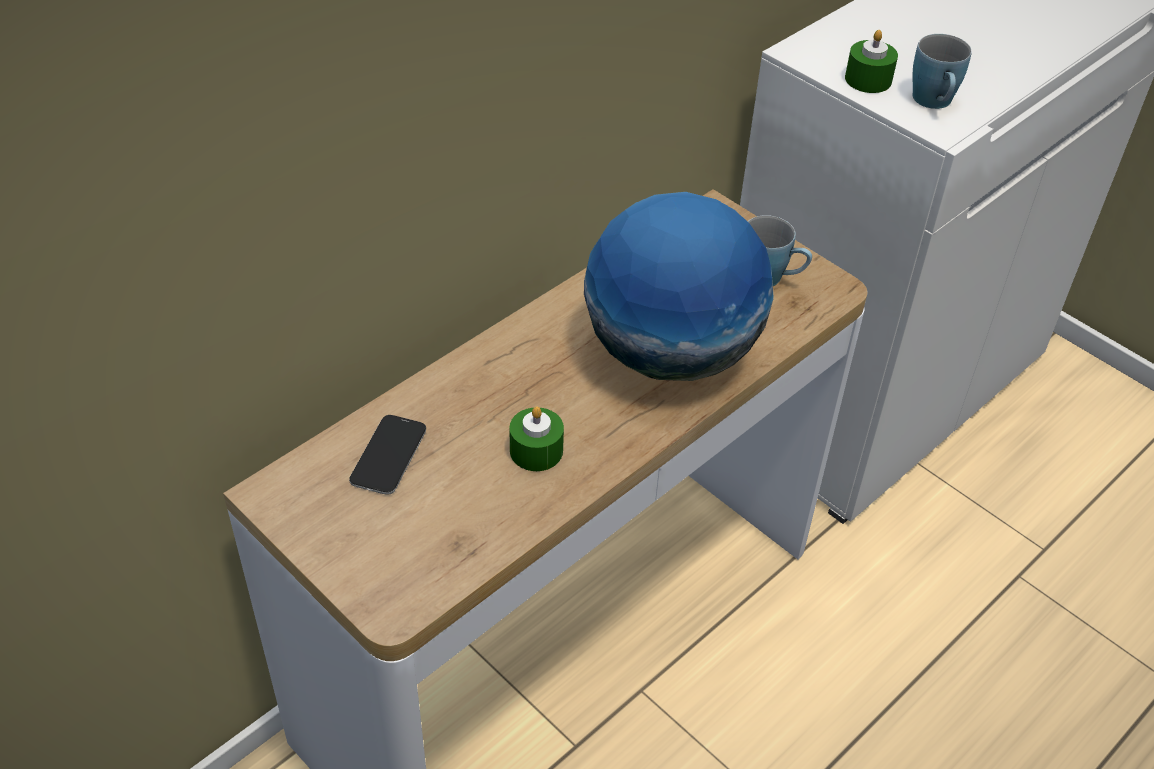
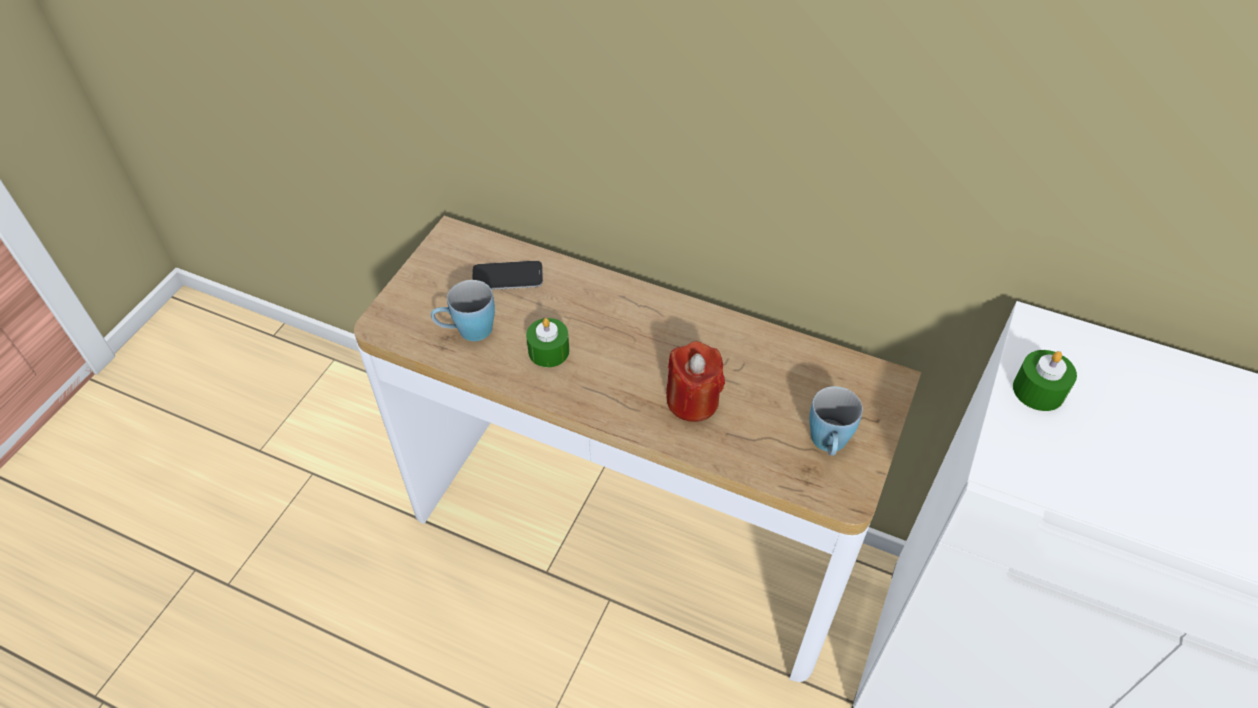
camera: 70 degrees right, 5 degrees up
globe [584,192,774,381] -> red candle [666,341,725,422]
blue mug [912,34,972,109] -> blue mug moved to [431,280,495,341]

